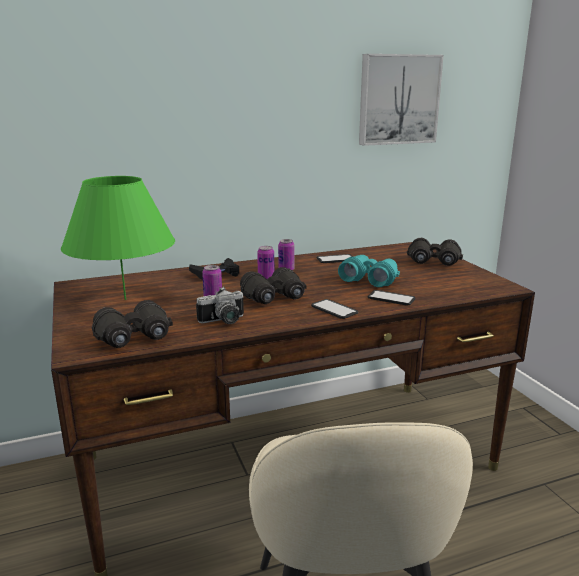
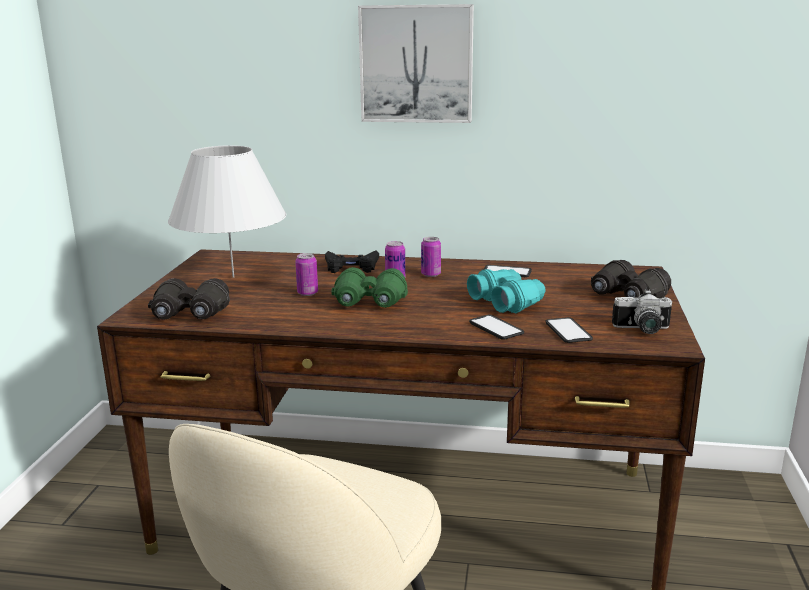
camera: 30 degrees right, 0 degrees up
green table lamp [61,176,175,300] -> white table lamp [168,145,286,277]
camera [196,287,244,324] -> camera moved to [612,290,672,334]
black binoculars [240,267,307,304] -> green binoculars [332,267,408,308]
phone [311,299,358,319] -> phone moved to [545,317,593,343]
picture [359,54,444,146] -> picture moved to [358,4,474,123]

